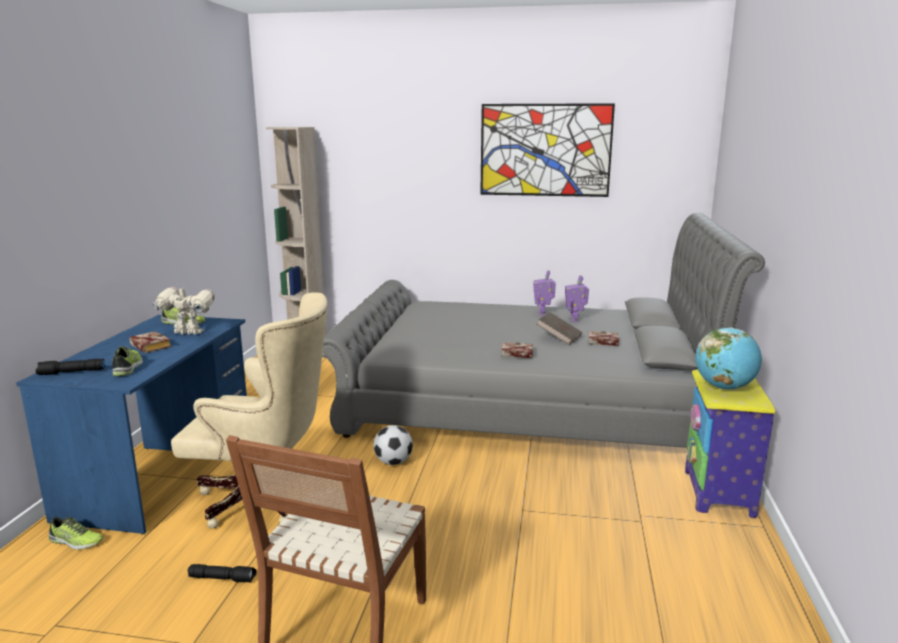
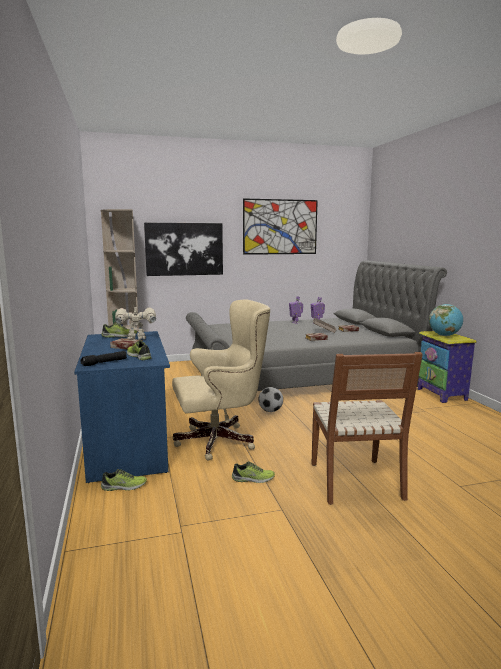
camera: 25 degrees left, 5 degrees down
black flashlight [187,564,256,582] -> shoe [232,461,275,483]
none -> picture [144,223,223,276]

